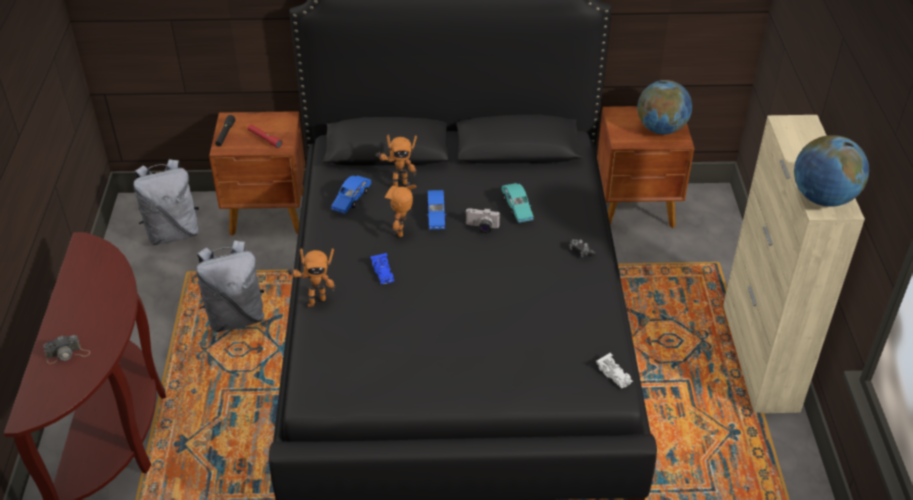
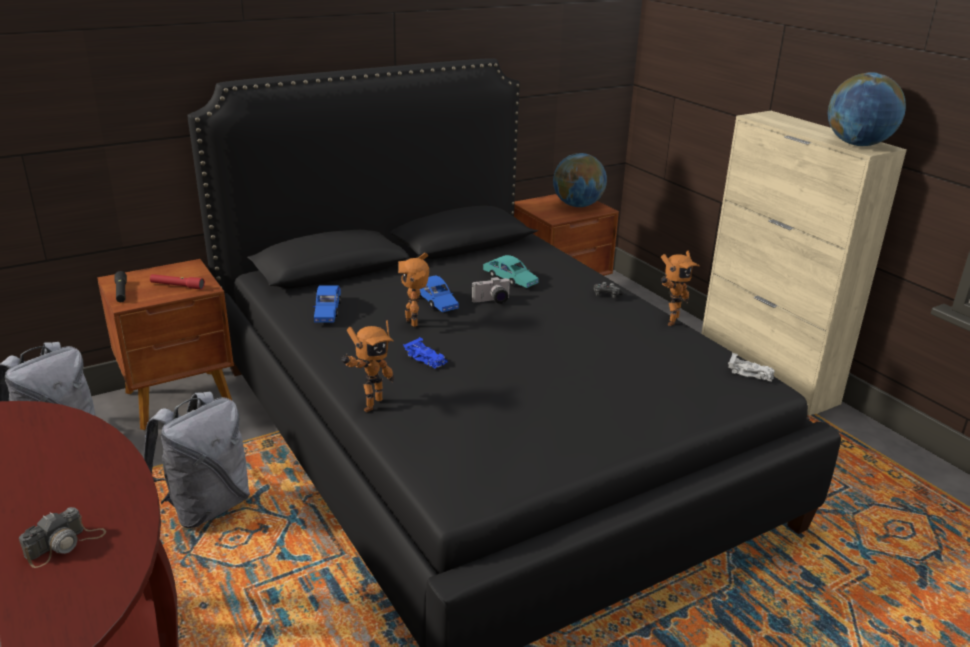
camera: 30 degrees left, 15 degrees down
toy robot [375,135,417,187] -> toy robot moved to [661,250,700,326]

